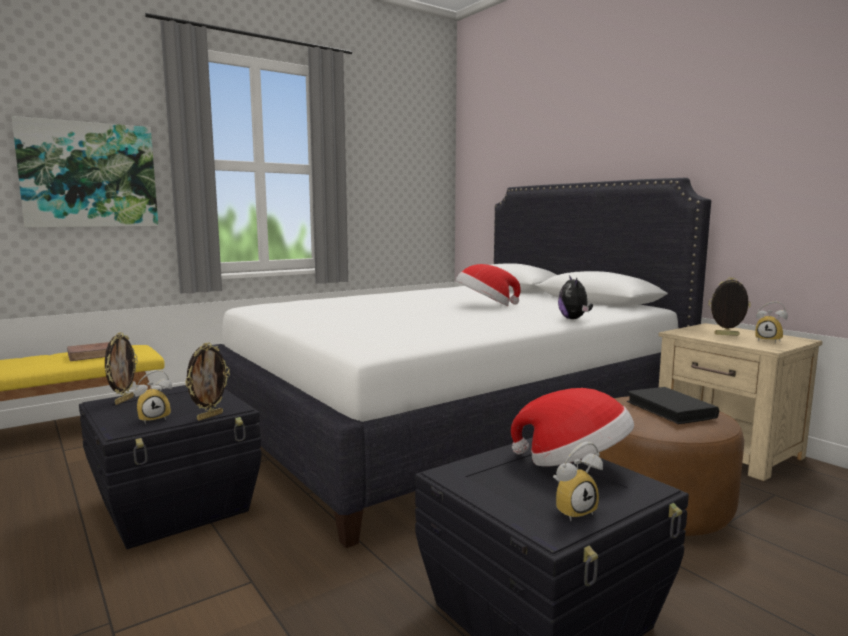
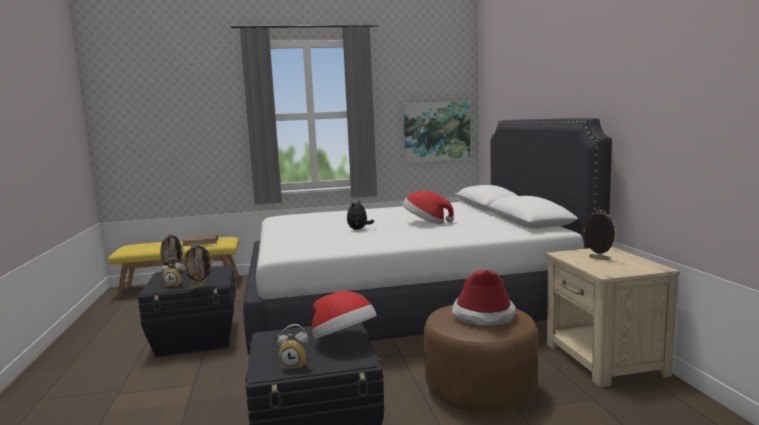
camera: 25 degrees right, 0 degrees up
picture [11,116,158,227] -> picture moved to [403,101,471,163]
plush toy [558,275,593,319] -> plush toy moved to [347,200,374,230]
black book [627,387,719,424] -> hat [452,270,516,326]
alarm clock [755,302,788,343] -> none

